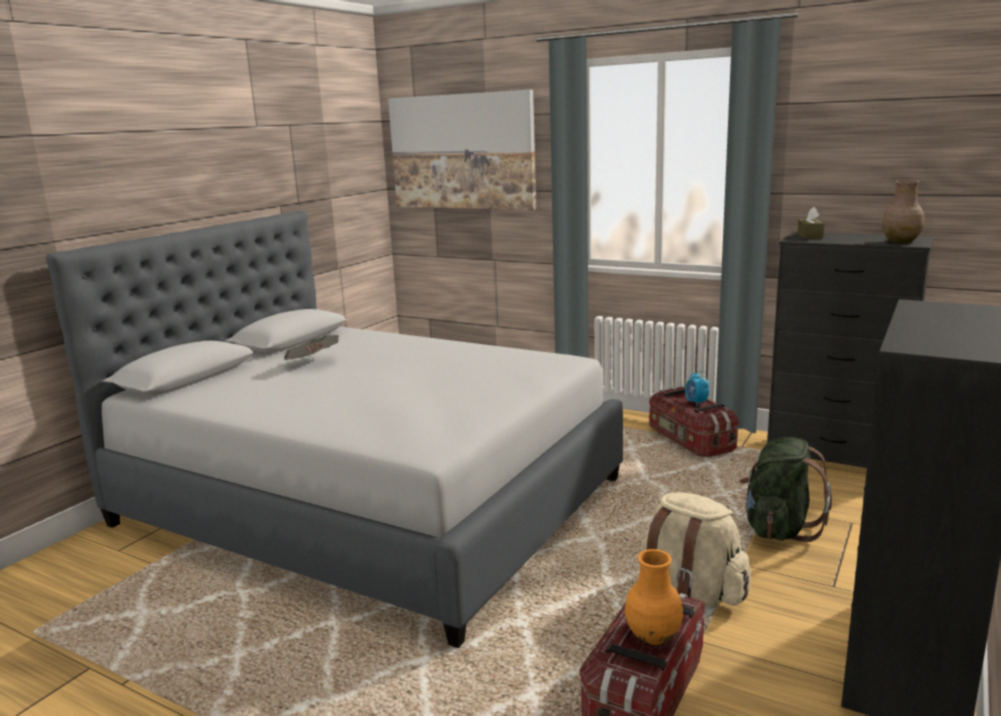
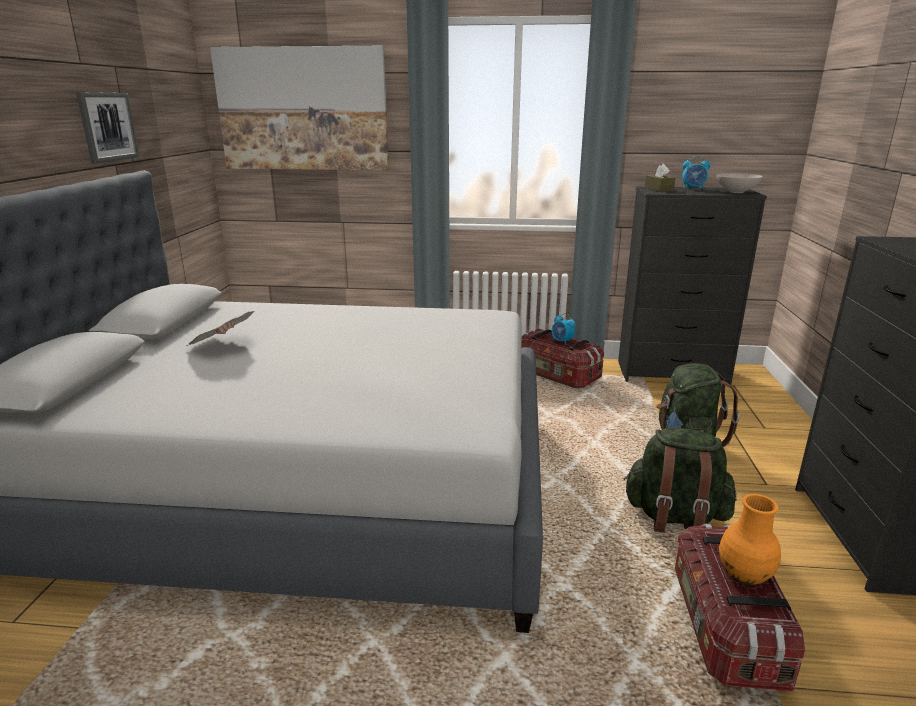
camera: 25 degrees left, 5 degrees up
beige backpack [641,492,751,606] -> green backpack [624,428,737,533]
brown vase [882,180,925,243] -> white bowl [716,173,763,193]
none -> picture [76,92,139,163]
none -> alarm clock [682,156,710,190]

